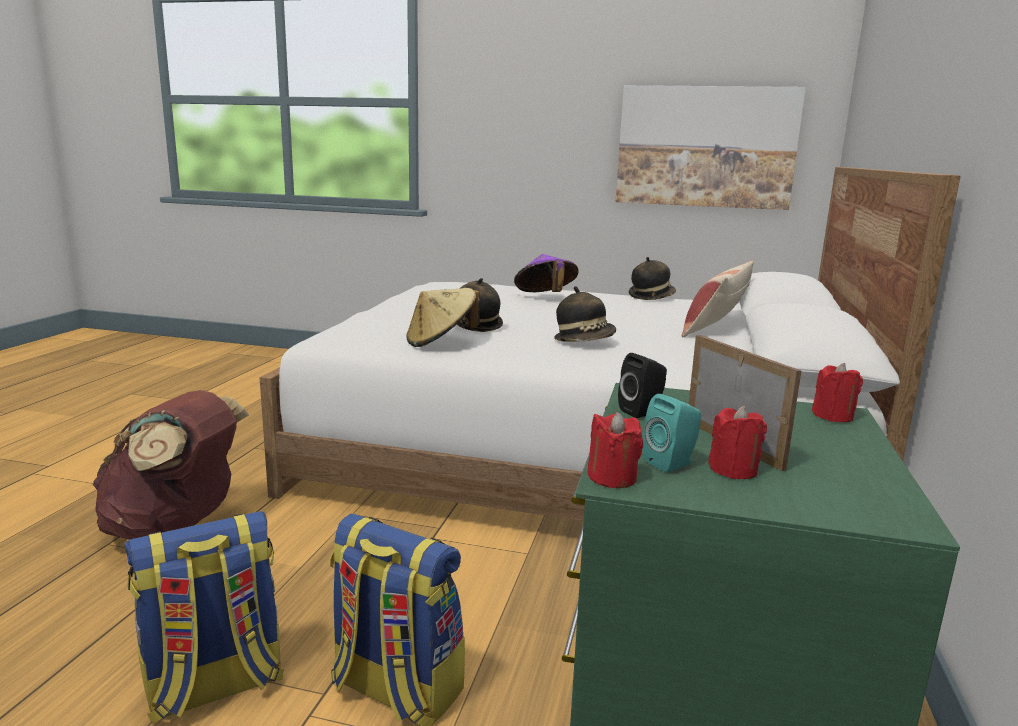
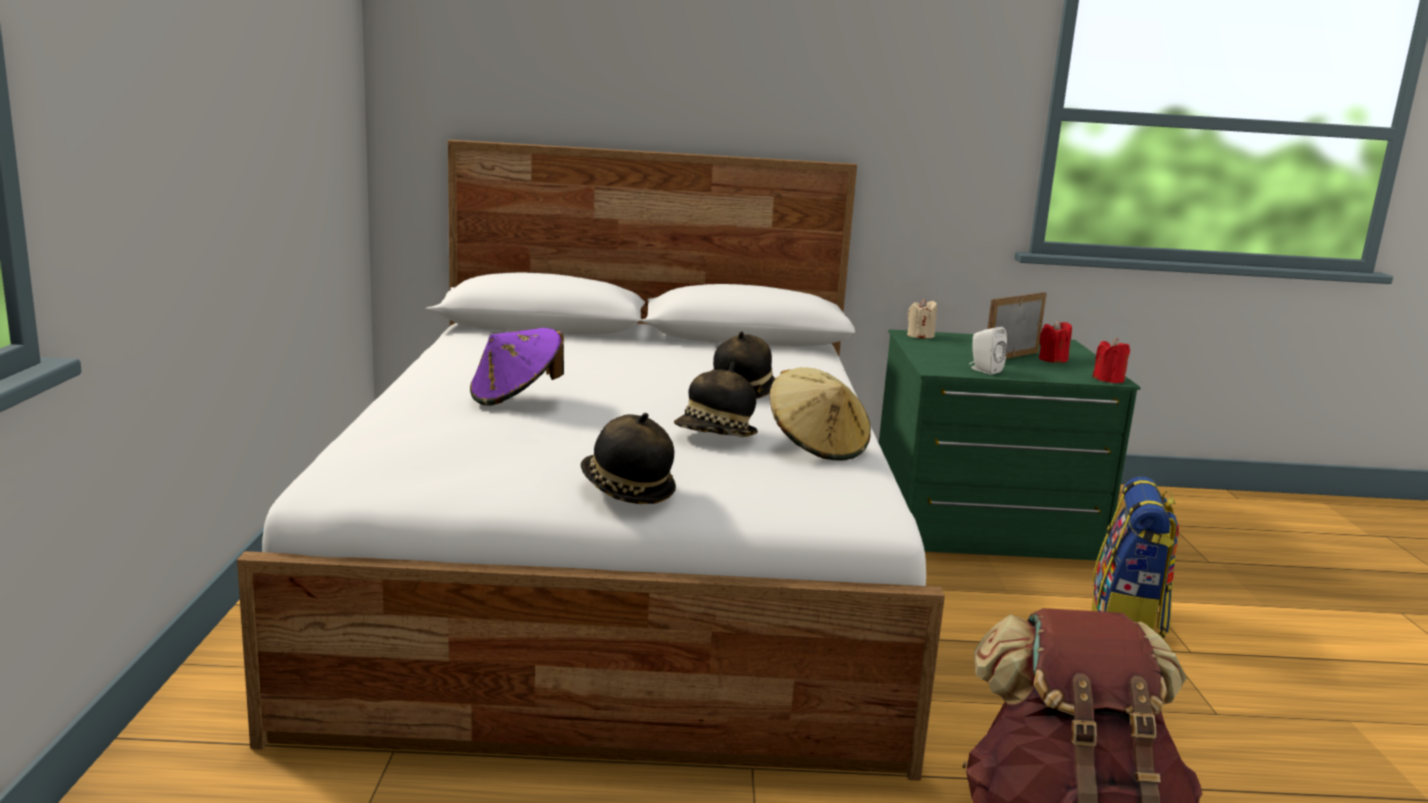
camera: 105 degrees left, 0 degrees up
backpack [124,511,284,723] -> none
picture [616,85,806,210] -> none
black speaker [618,353,667,418] -> white speaker [969,327,1007,375]
hat [629,257,676,300] -> hat moved to [581,413,676,504]
turquoise speaker [642,394,701,473] -> none
pillow [682,261,754,337] -> none
red candle [812,363,863,422] -> beige candle [907,298,937,338]

